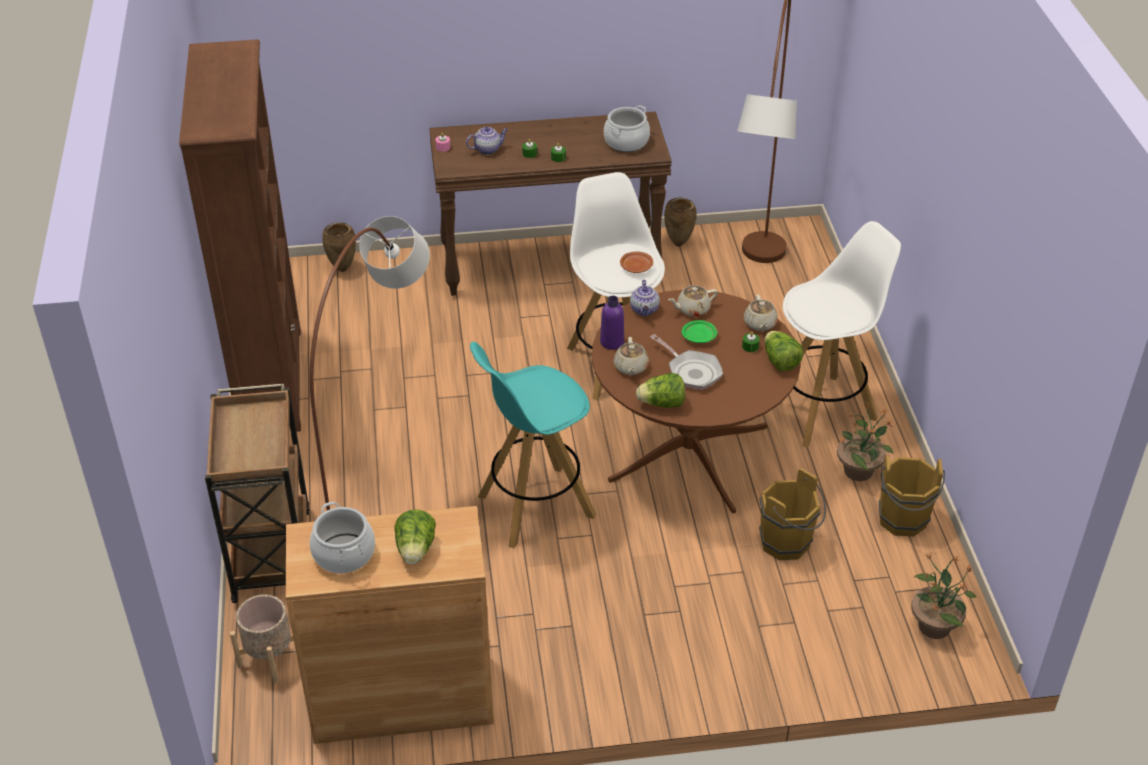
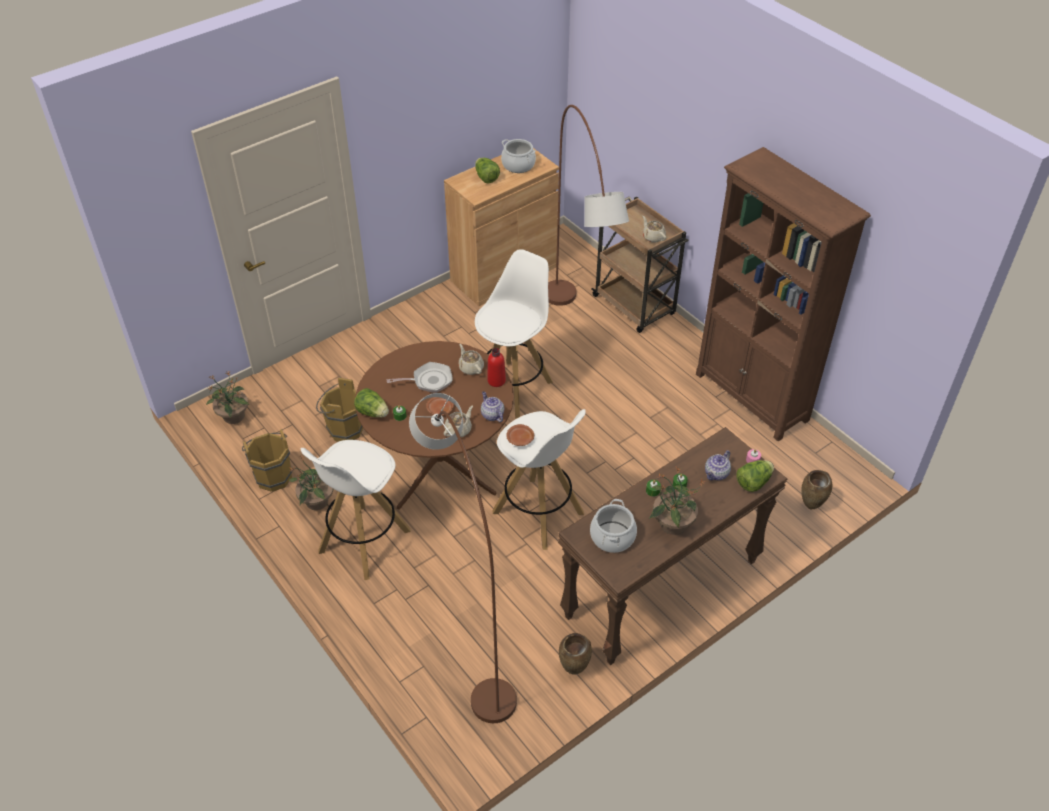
camera: 150 degrees right, 5 degrees up
beige planter [230,594,294,683] -> none
turquoise stool [470,342,596,548] -> white stool [475,249,553,419]
purple bottle [600,296,624,350] -> red bottle [487,348,506,387]
lettuce [636,373,685,408] -> lettuce moved to [736,460,774,492]
frying pan [650,334,723,390] -> frying pan turned 150 degrees clockwise [387,362,453,393]
green plate [682,320,717,343] -> brown plate [426,397,454,416]
beige teapot [744,294,778,331] -> beige teapot moved to [642,216,666,242]
none -> potted plant [649,467,705,535]

